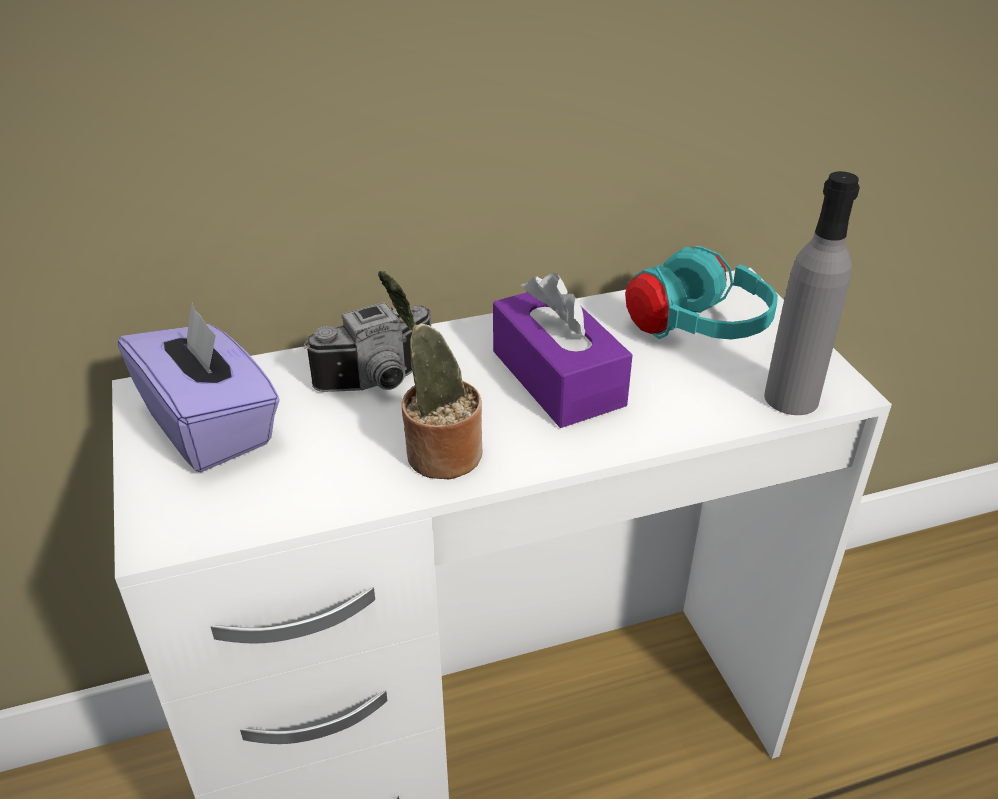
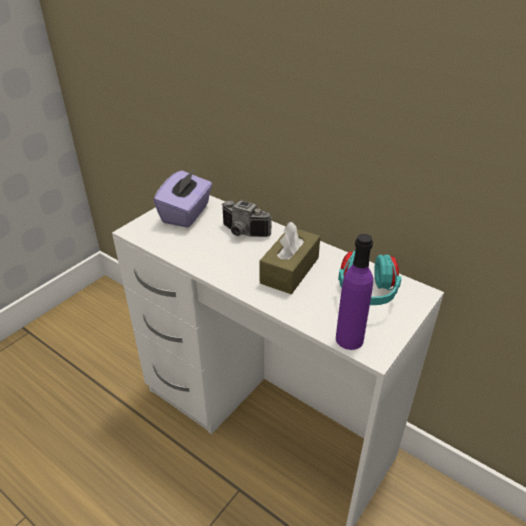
camera: 55 degrees right, 0 degrees up
potted plant [378,271,482,479] -> none
purple tissue box [493,273,632,428] -> brown tissue box [260,222,320,294]
grey bottle [764,171,860,415] -> purple bottle [336,234,373,350]

